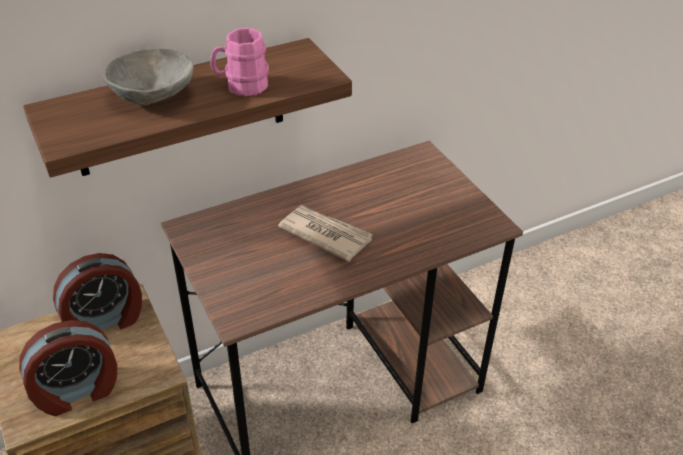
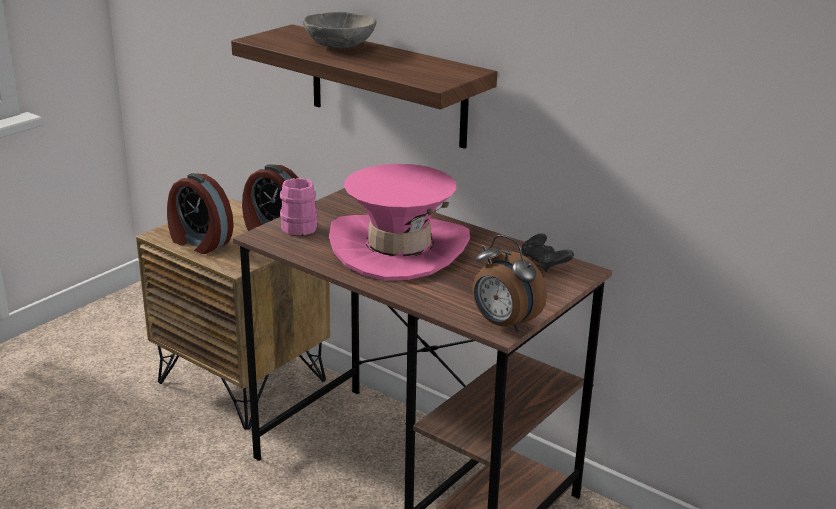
camera: 65 degrees right, 15 degrees down
pink mug [211,28,269,96] -> pink mug moved to [280,178,318,235]
newspaper [278,205,373,262] -> pink hat [329,164,470,281]
none -> alarm clock [472,235,547,332]
none -> black game controller [521,233,574,272]

